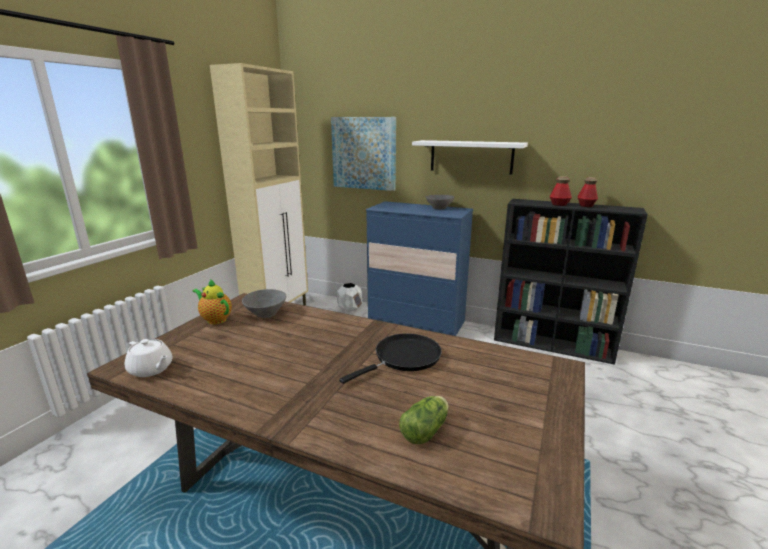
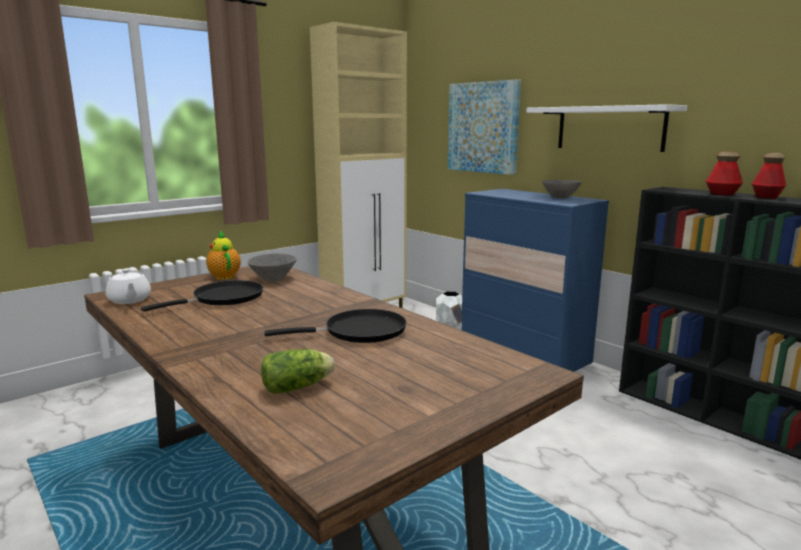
camera: 25 degrees right, 5 degrees down
none -> black frying pan [141,280,263,312]

